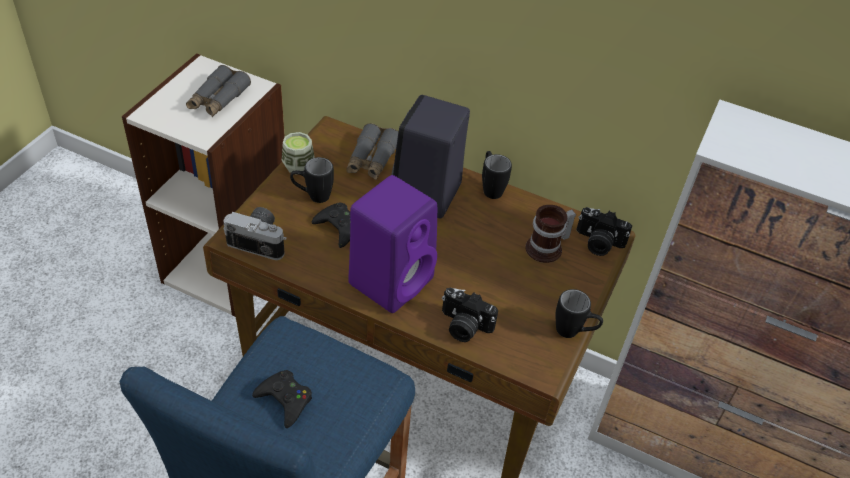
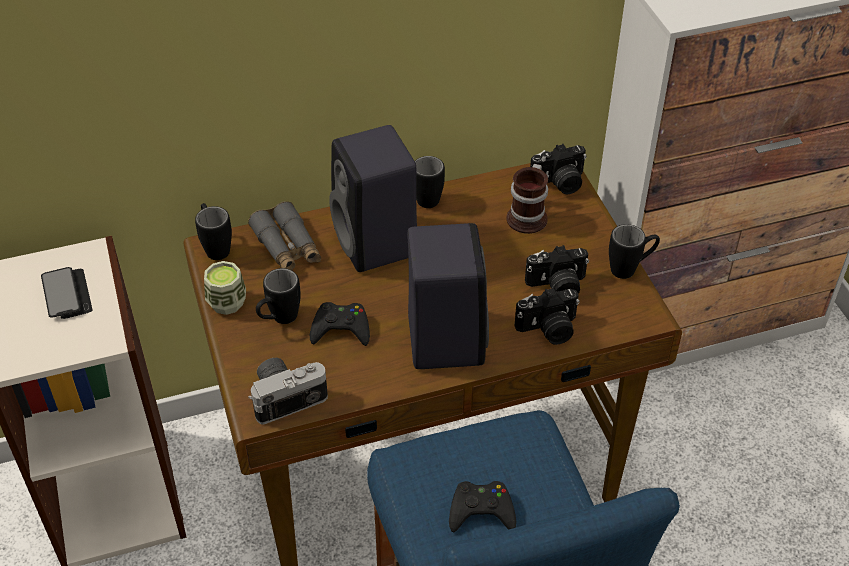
camera: 40 degrees left, 0 degrees up
grey binoculars [186,65,251,117] -> phone [41,267,93,319]
purple speaker [348,175,437,313] -> black speaker [407,223,489,369]
none -> black mug [195,203,232,260]
none -> camera [525,245,589,294]

